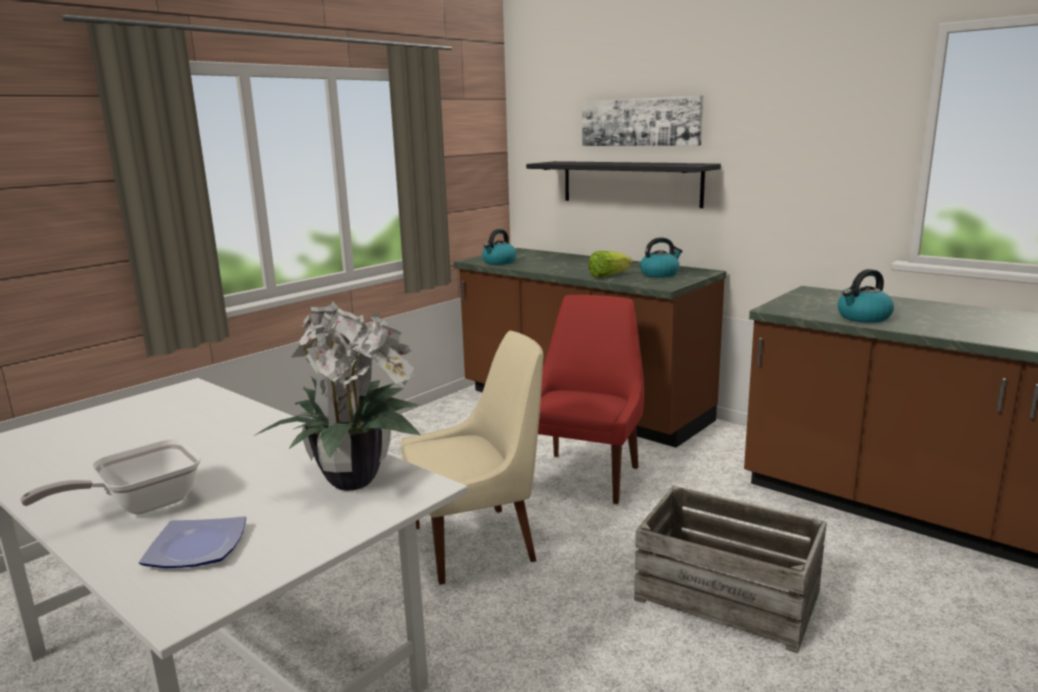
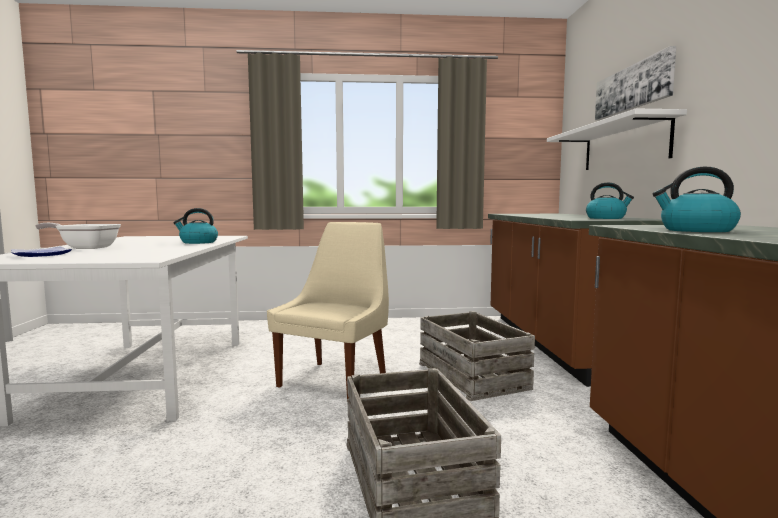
camera: 45 degrees right, 10 degrees down
potted plant [254,302,421,491] -> none
beige chair [401,331,543,585] -> beige chair turned 90 degrees counterclockwise [267,222,389,401]
kettle [482,229,517,265] -> kettle moved to [173,208,218,244]
black shelf [526,161,721,208] -> white shelf [547,109,687,170]
red chair [538,295,644,504] -> crate [419,311,535,401]
lettuce [589,251,633,278] -> none

